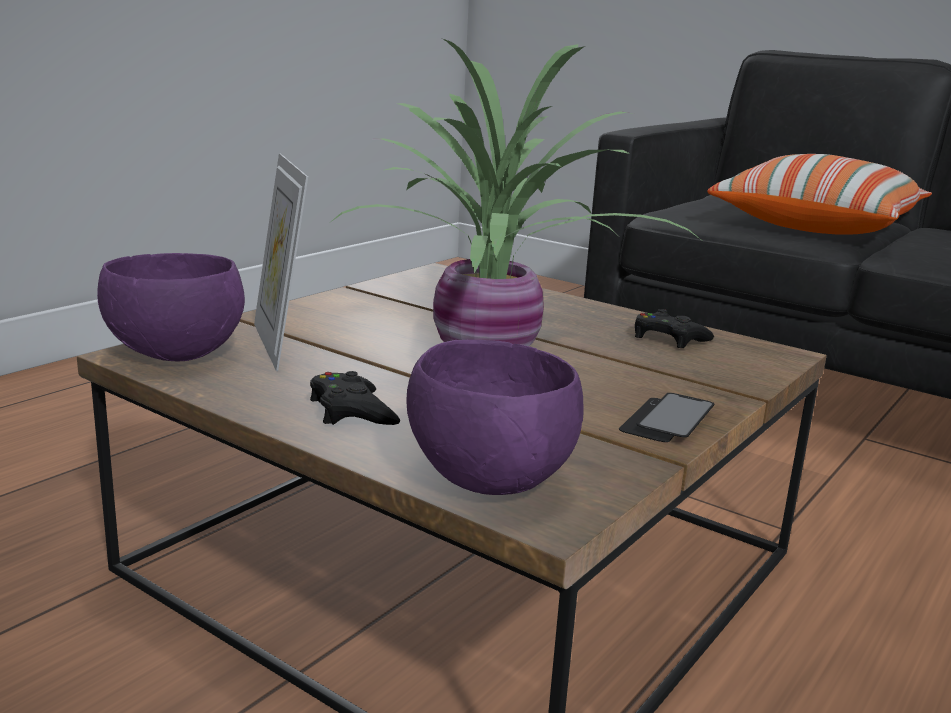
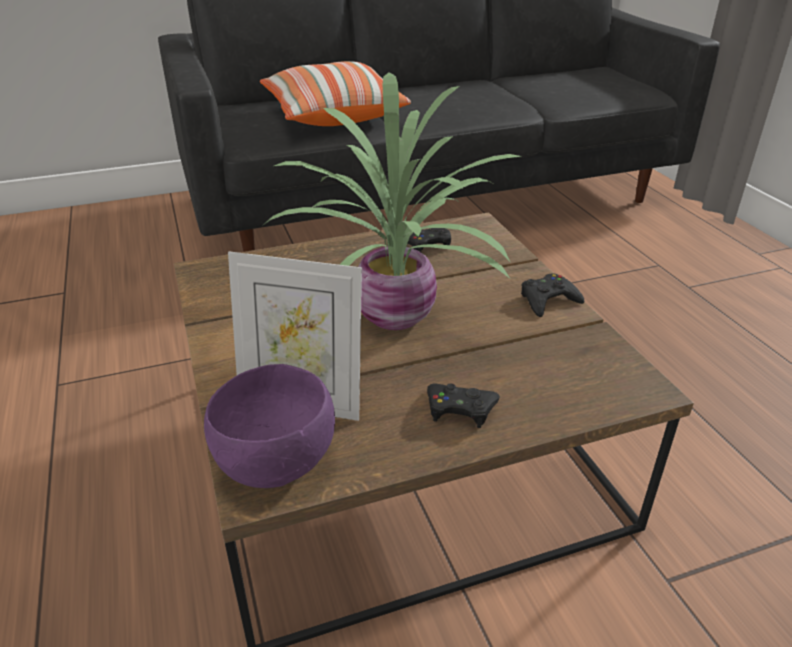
camera: 55 degrees left, 15 degrees up
purple bowl [406,340,583,495] -> none
phone [619,393,715,442] -> black game controller [521,273,584,317]

